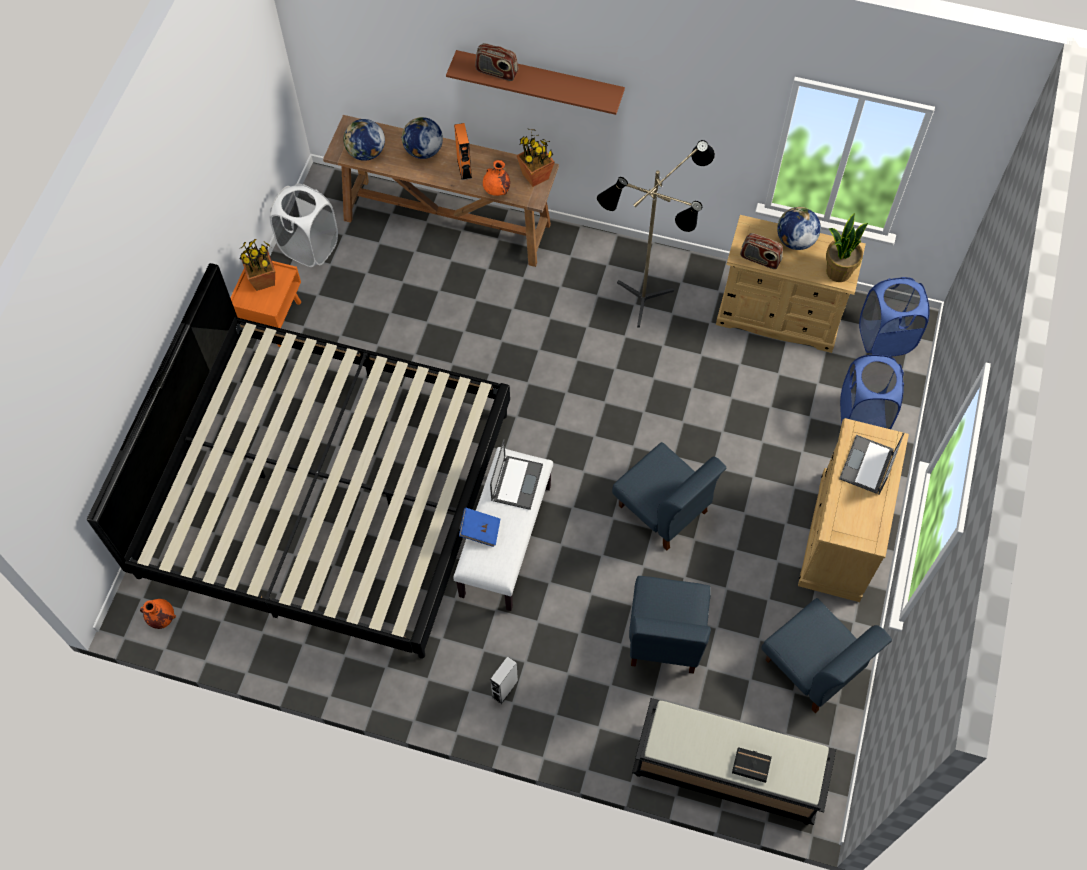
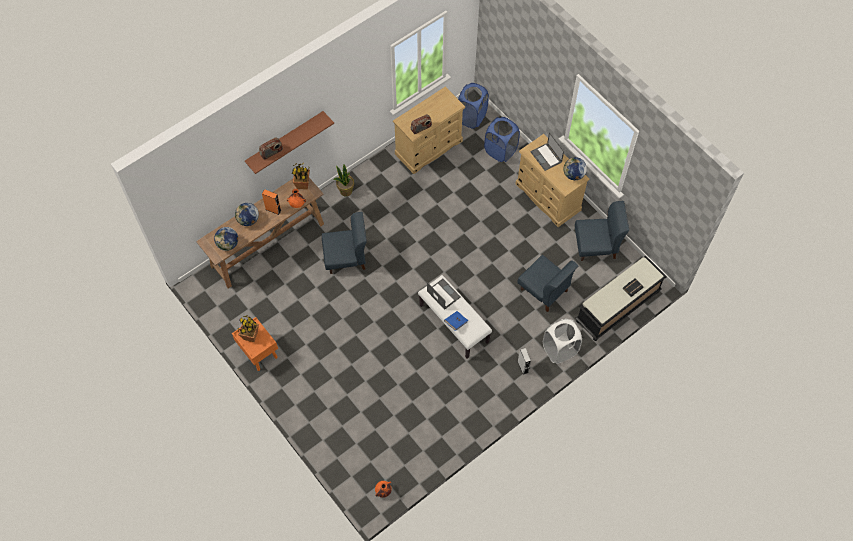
camera: 55 degrees left, 0 degrees up
bed [87,263,510,659] -> none
white laundry basket [270,184,338,267] -> white laundry basket moved to [543,318,582,364]
floor lamp [597,140,715,328] -> none
blue chair [612,442,726,550] -> blue chair moved to [322,212,367,274]
globe [777,207,821,250] -> globe moved to [563,157,587,180]
potted plant [826,213,868,282] -> potted plant moved to [333,165,354,197]

